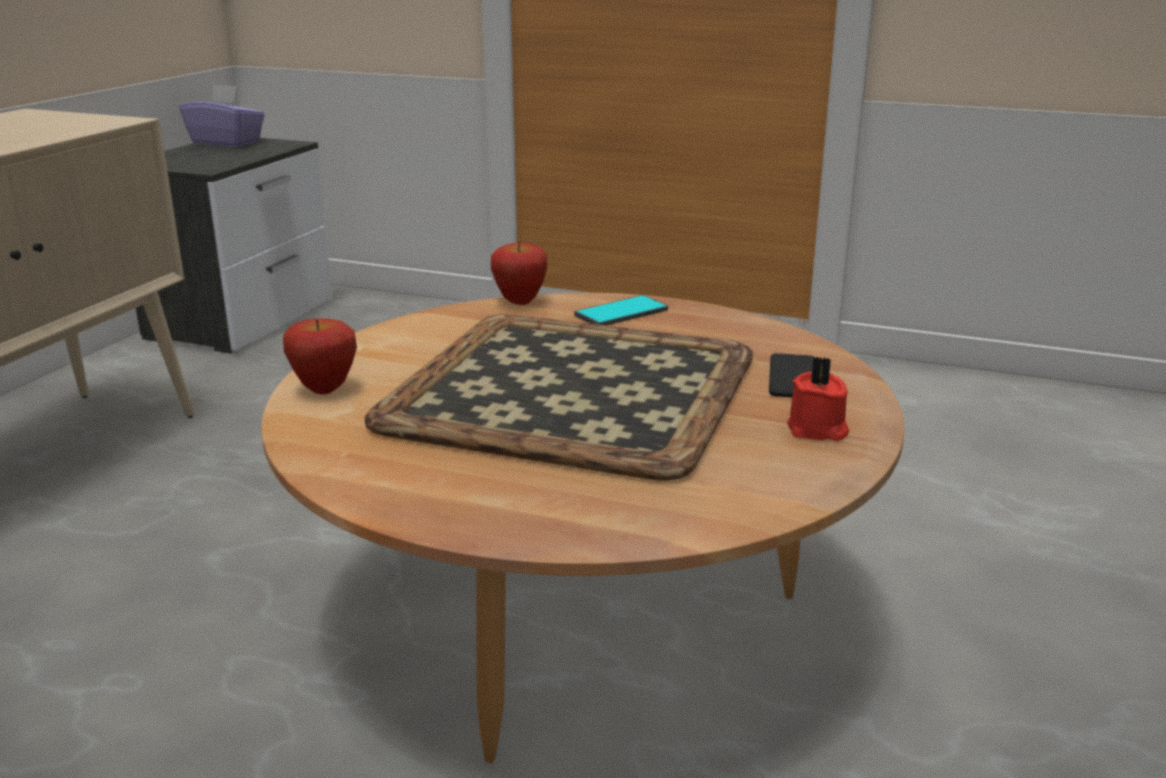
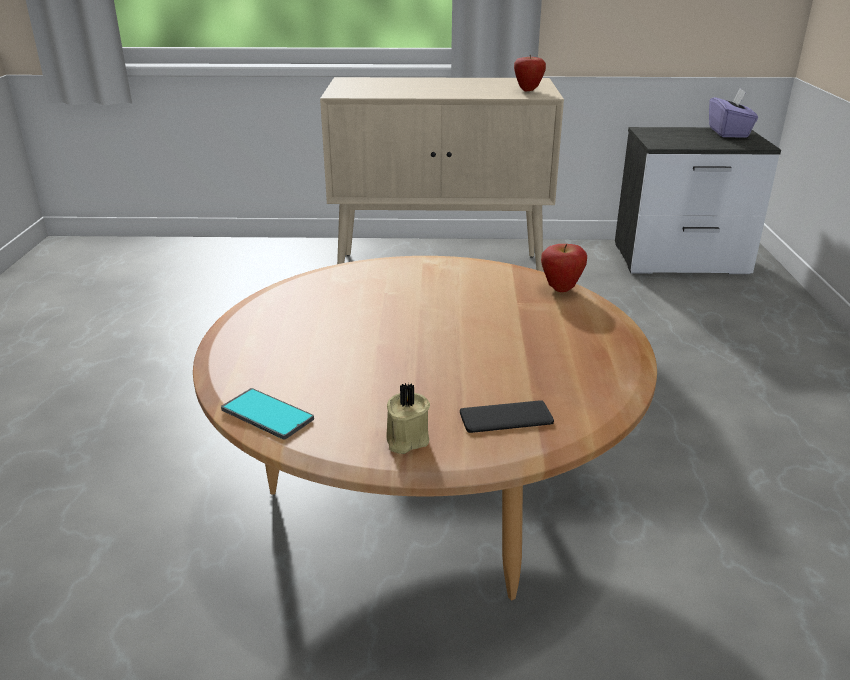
camera: 70 degrees right, 5 degrees up
apple [283,318,357,394] -> apple moved to [514,54,546,91]
tray [364,314,753,481] -> none
phone [574,295,668,326] -> phone moved to [221,388,314,440]
red candle [787,357,849,441] -> beige candle [387,383,430,454]

